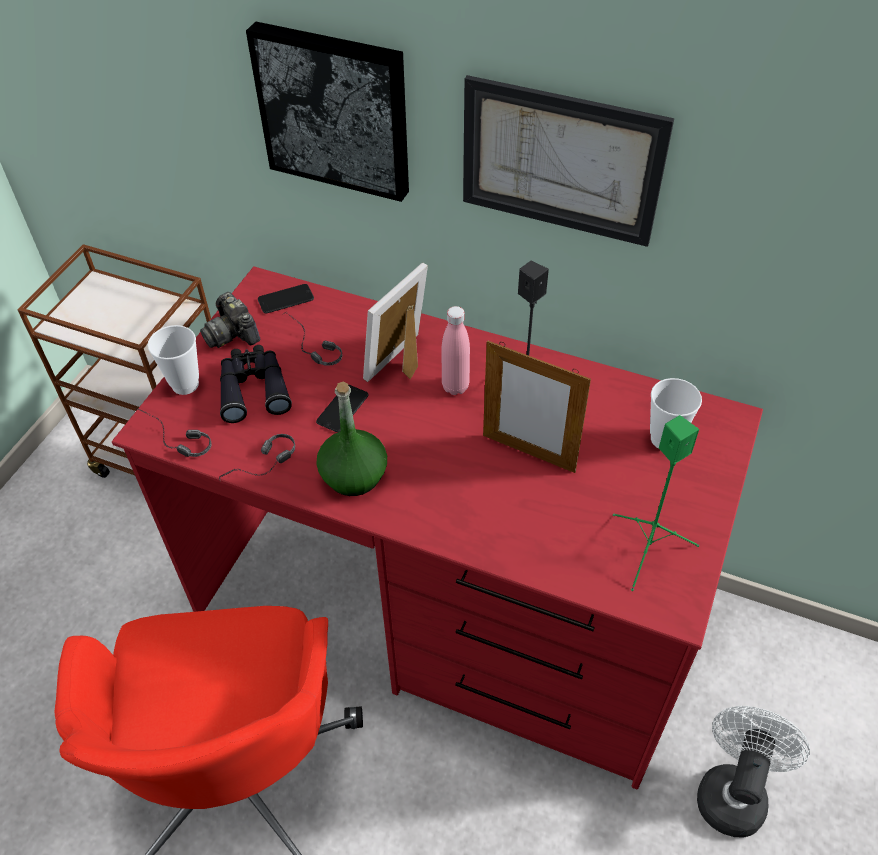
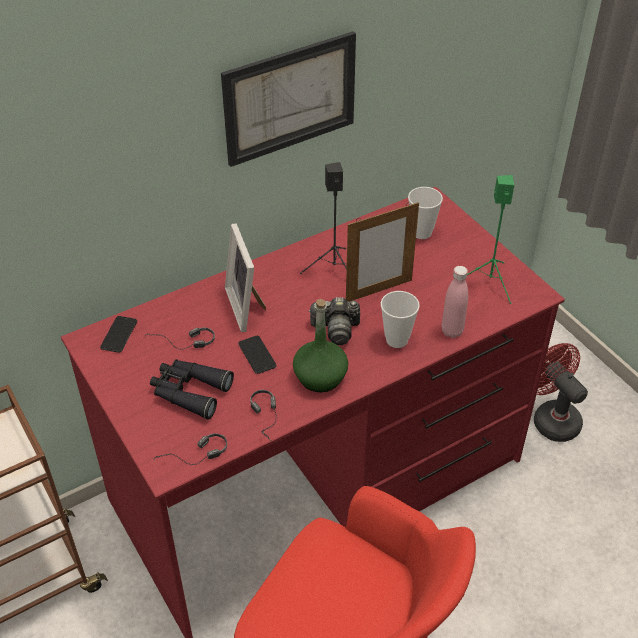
camera: 55 degrees left, 5 degrees down
cup [148,325,199,395] -> cup moved to [381,291,420,348]
camera [200,292,260,348] -> camera moved to [309,297,360,345]
picture [246,22,409,202] -> none
pink bottle [442,306,470,395] -> pink bottle moved to [442,266,468,338]
white fan [697,706,810,837] -> red fan [534,343,588,442]

